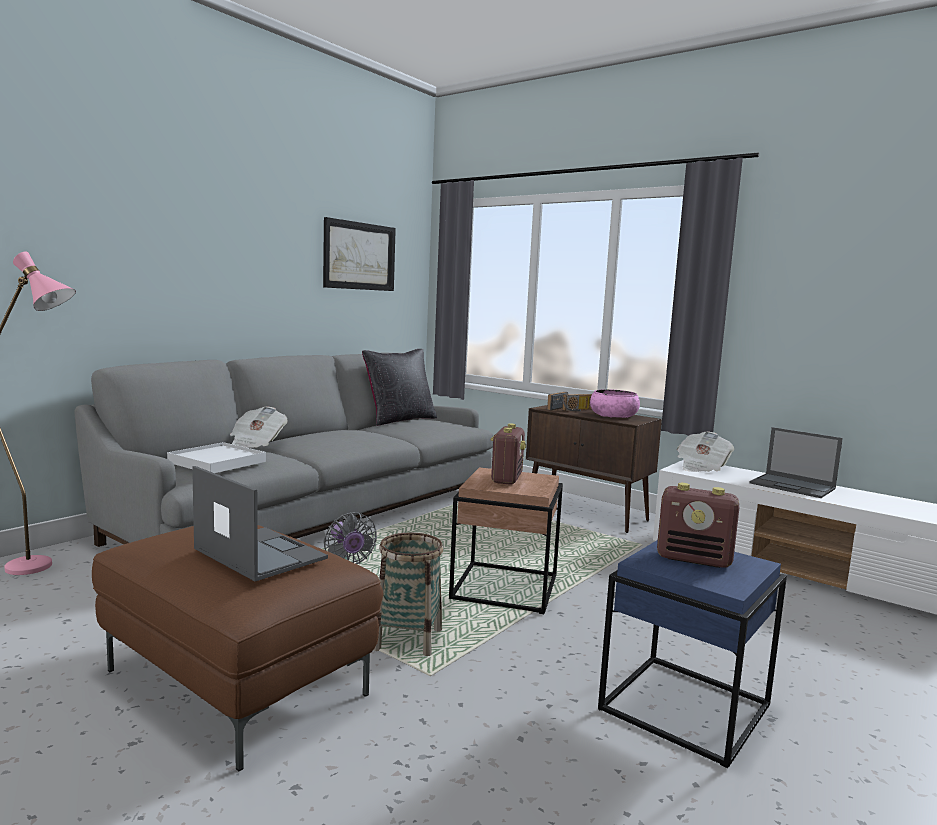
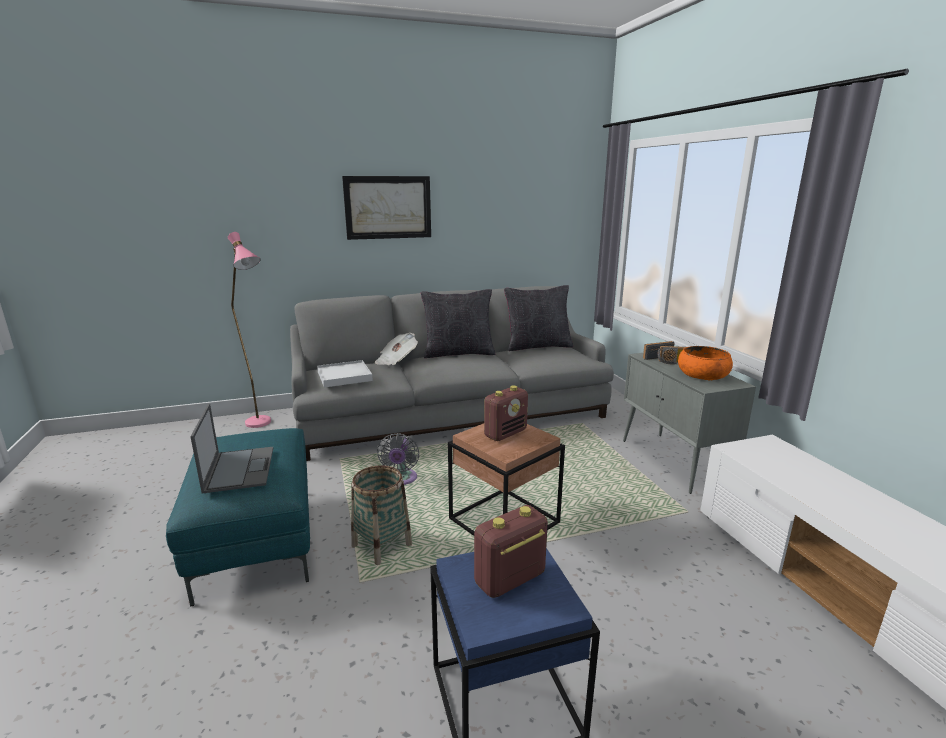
camera: 35 degrees right, 10 degrees up
brown ottoman [92,525,383,771] -> turquoise ottoman [166,428,310,606]
picture [323,217,396,291] -> picture moved to [342,176,431,240]
brown cabinet [526,405,662,533] -> grey cabinet [623,353,756,494]
pink bowl [590,389,640,418] -> orange bowl [678,346,733,380]
radio [657,483,739,568] -> radio turned 90 degrees clockwise [474,505,548,598]
newspaper [677,431,734,472] -> none
laptop [749,427,843,498] -> none
none -> black pillow [421,289,495,358]

